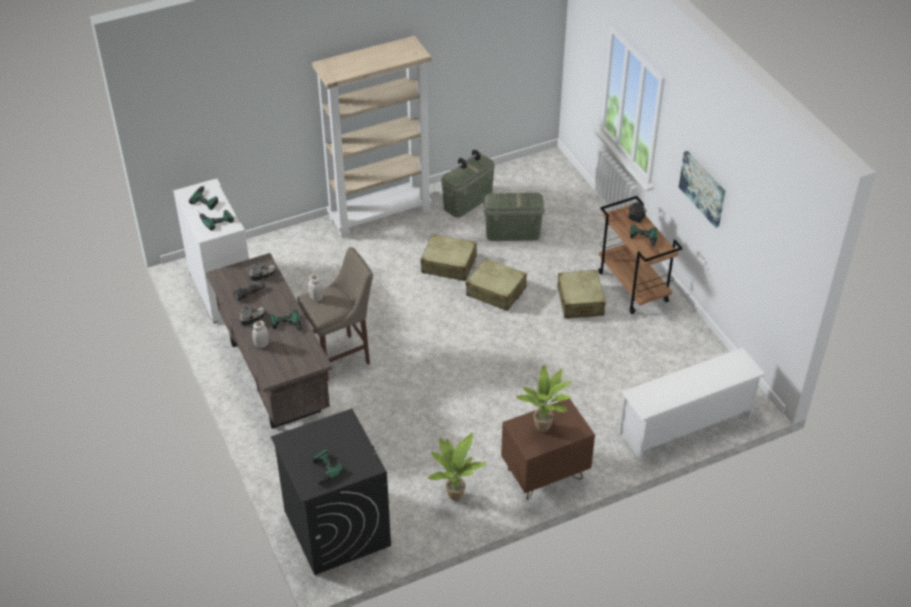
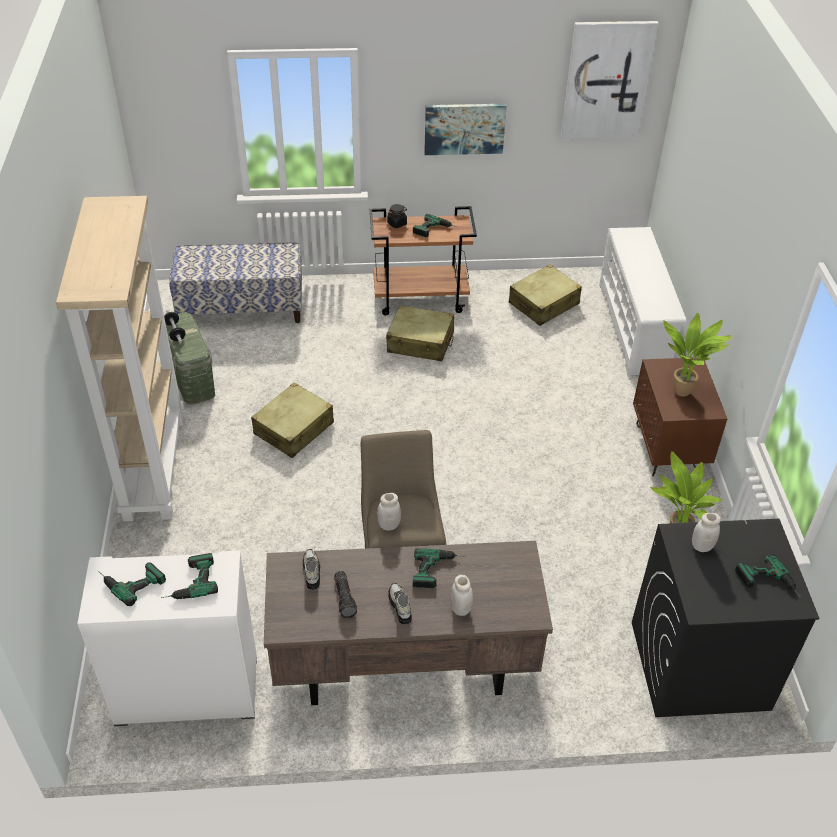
camera: 70 degrees left, 0 degrees up
beige suitcase [466,258,527,311] -> beige suitcase moved to [509,264,582,326]
green storage box [483,193,545,241] -> none
none -> bench [169,242,302,323]
none -> picture [561,21,659,139]
none -> white jar [692,513,721,552]

